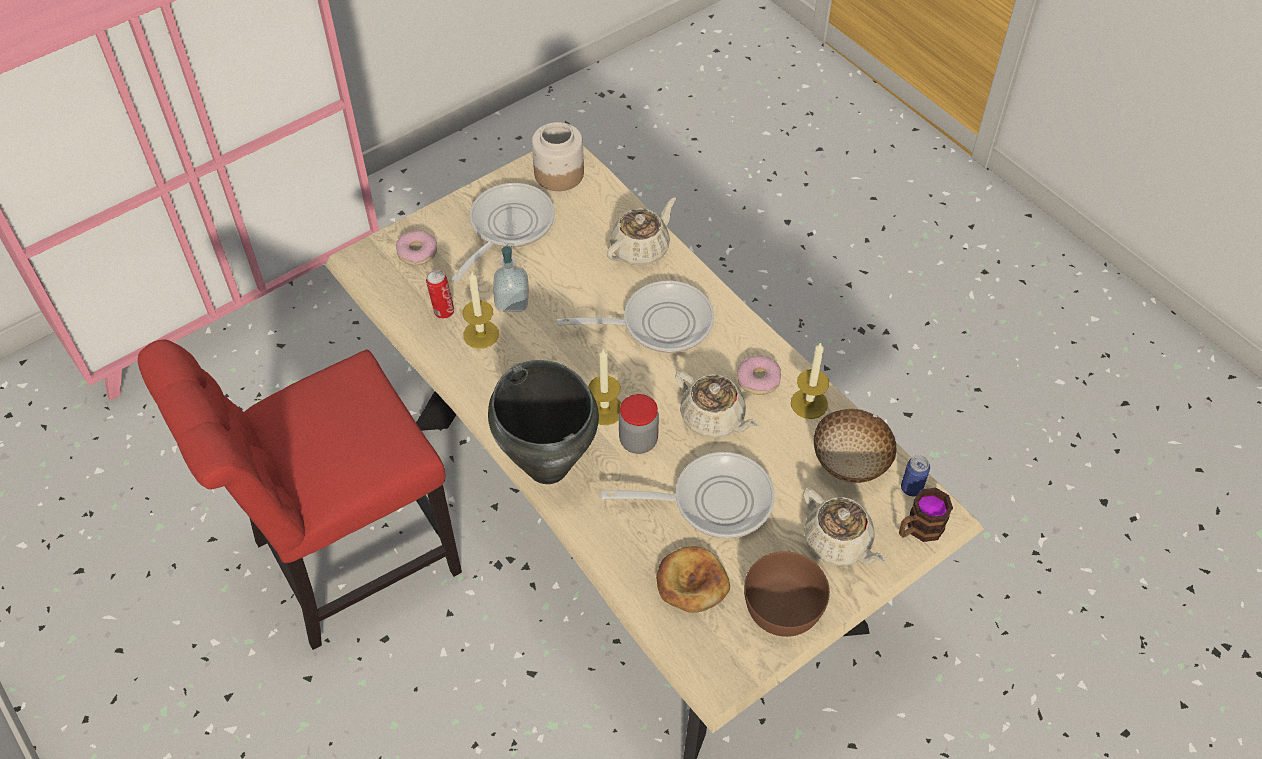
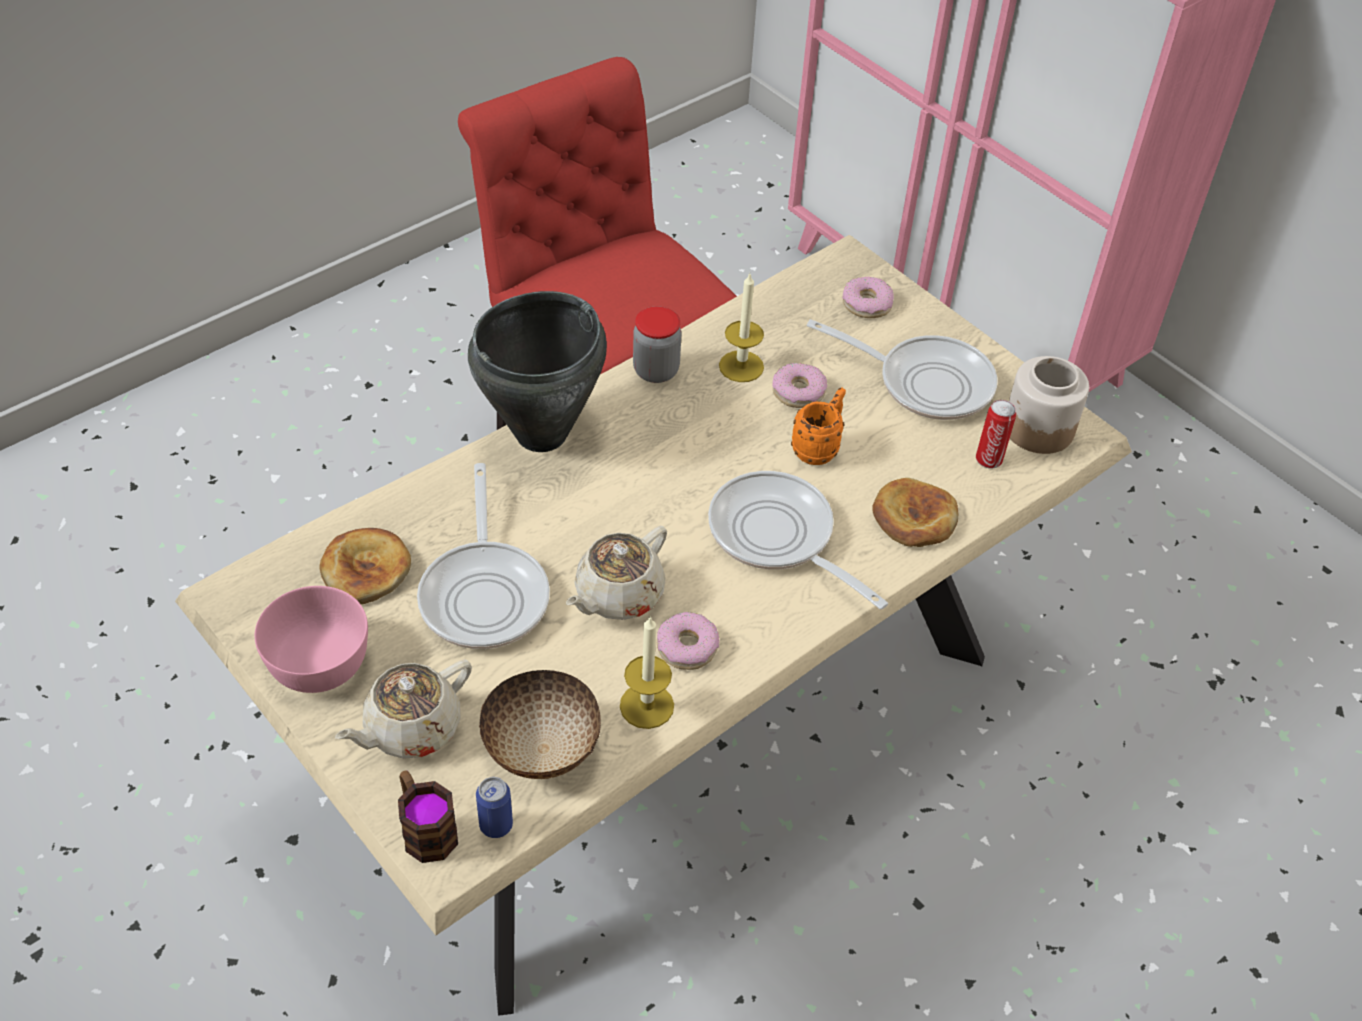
camera: 85 degrees right, 5 degrees down
can [426,270,454,319] -> can moved to [976,400,1016,469]
soap dispenser [493,246,529,312] -> donut [772,363,827,408]
frying pan [557,280,714,353] -> frying pan turned 150 degrees clockwise [708,471,888,609]
candle [588,349,621,425] -> none
beige teapot [606,197,676,265] -> bread [872,478,958,547]
jar [619,394,659,454] -> jar moved to [633,307,681,383]
brown bowl [744,551,830,637] -> pink bowl [255,586,368,693]
none -> orange mug [791,387,846,465]

